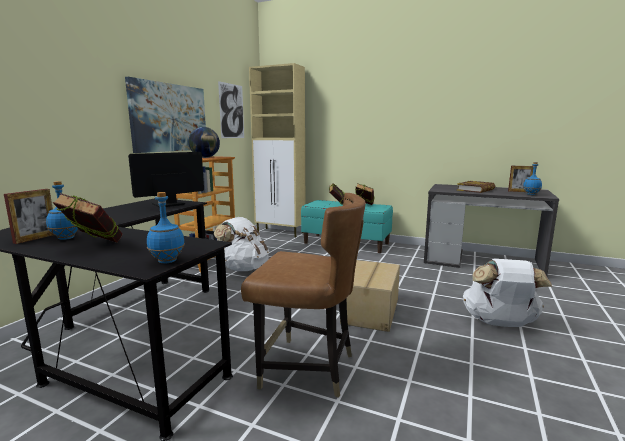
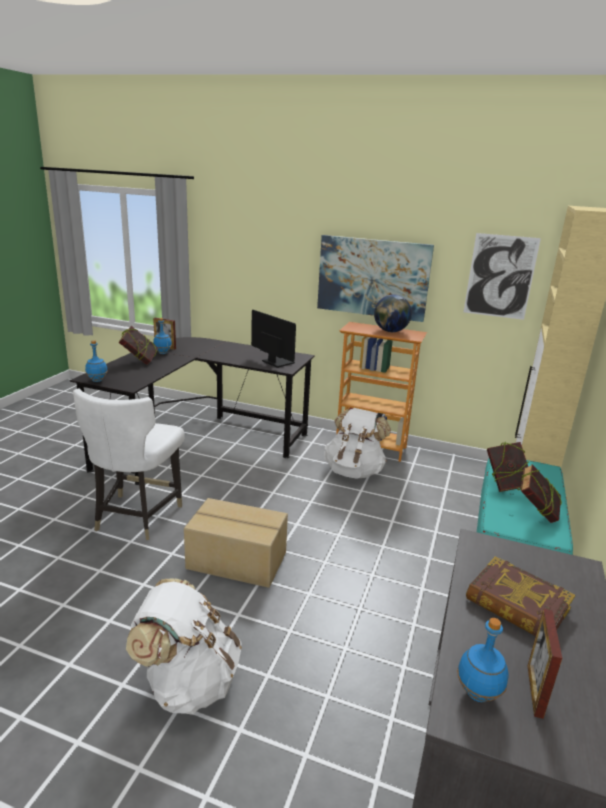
camera: 85 degrees right, 10 degrees up
brown chair [241,193,366,397] -> white chair [73,389,185,540]

